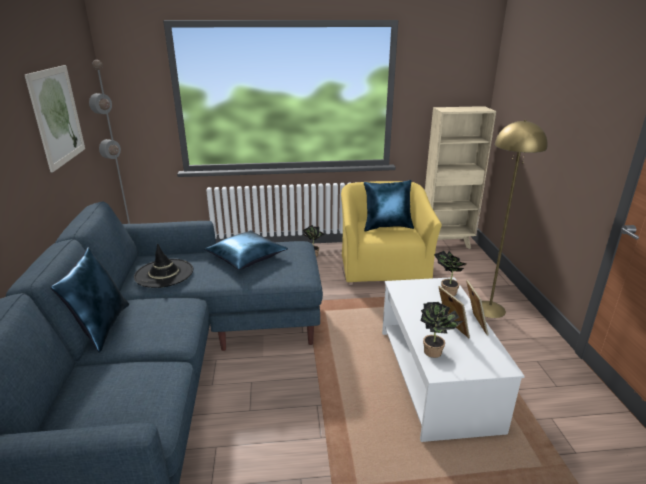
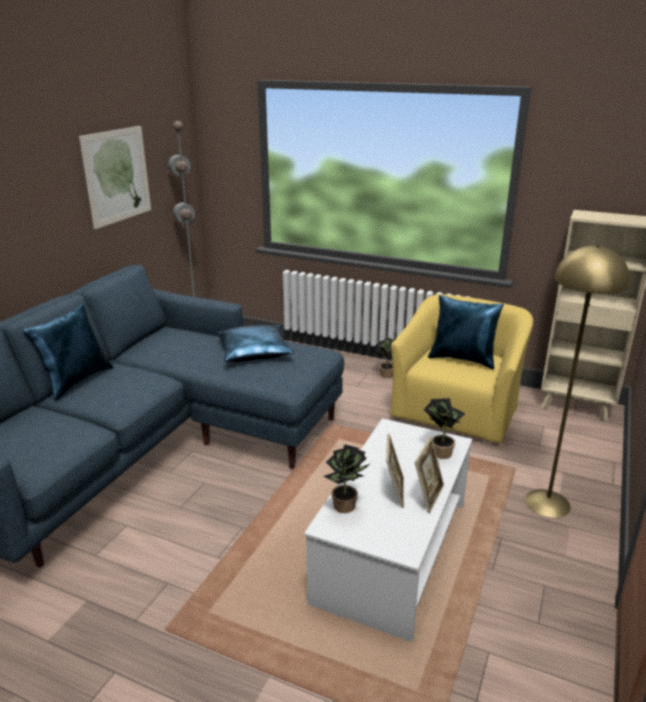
camera: 30 degrees right, 0 degrees up
black hat [134,243,193,288] -> none

